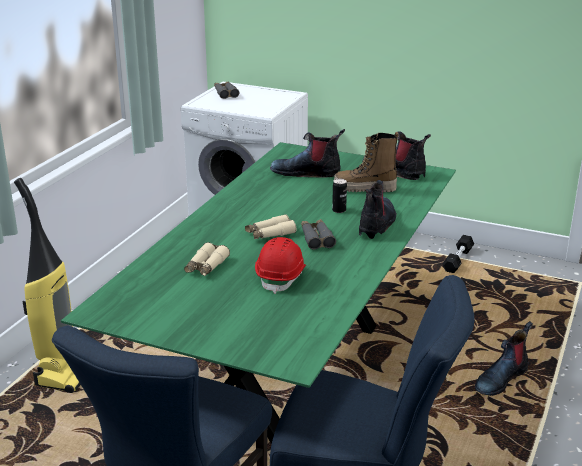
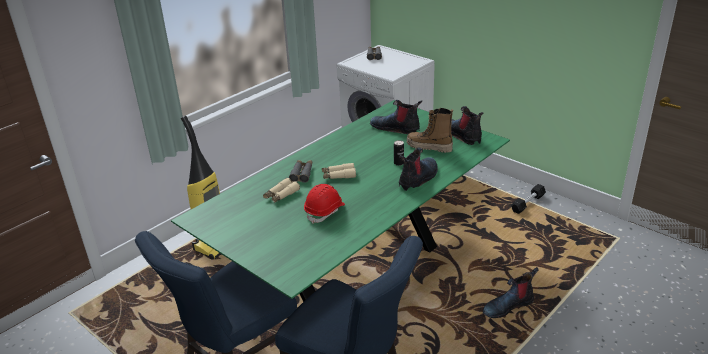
camera: 20 degrees right, 5 degrees up
grey binoculars [301,219,336,250] -> grey binoculars moved to [289,160,312,183]

